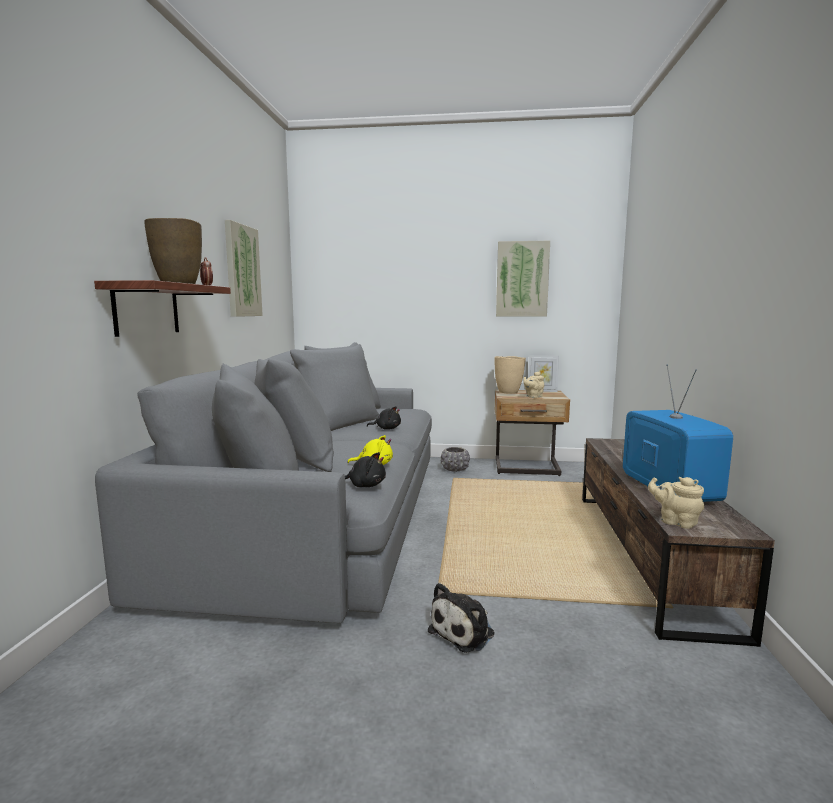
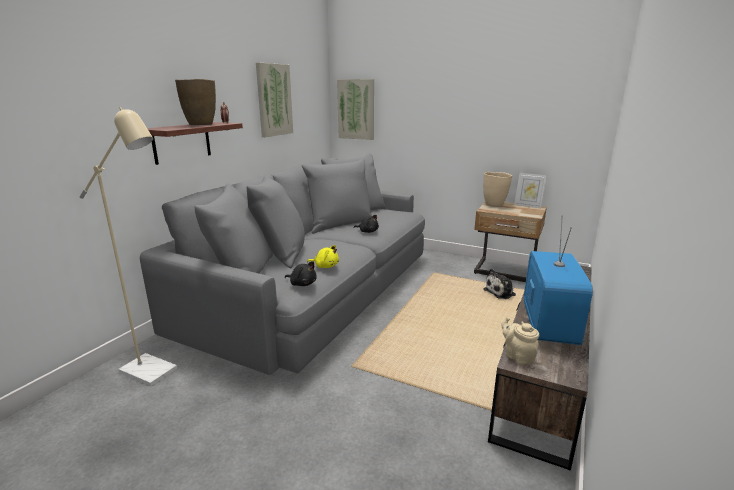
camera: 20 degrees right, 10 degrees up
plush toy [428,583,495,653] -> plush toy moved to [483,269,516,299]
grey planter [440,447,470,472] -> none
picture [496,241,550,317] -> picture moved to [337,79,374,140]
beige teapot [523,372,544,398] -> none
none -> beige floor lamp [80,107,177,386]

